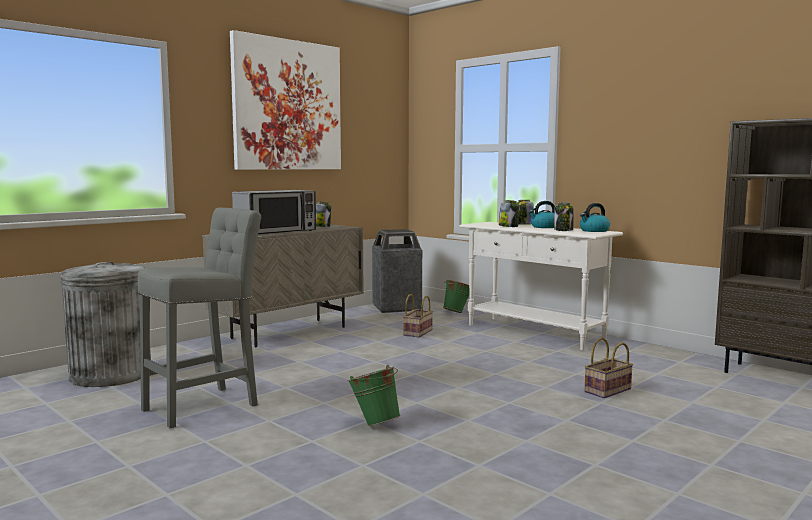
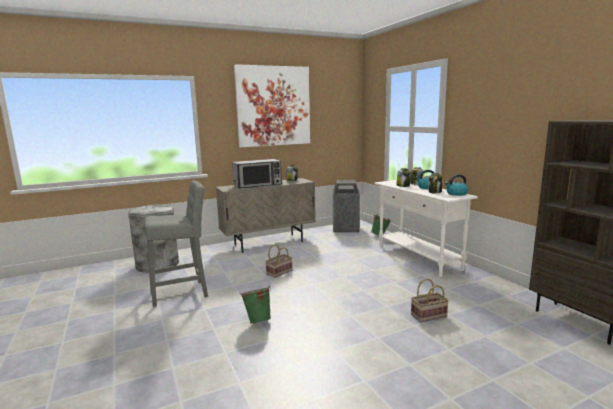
camera: 20 degrees right, 5 degrees up
basket [403,294,433,338] -> basket moved to [265,244,292,278]

